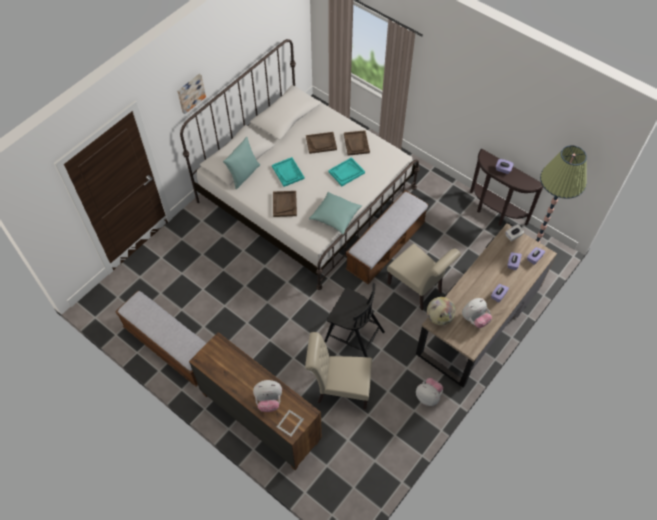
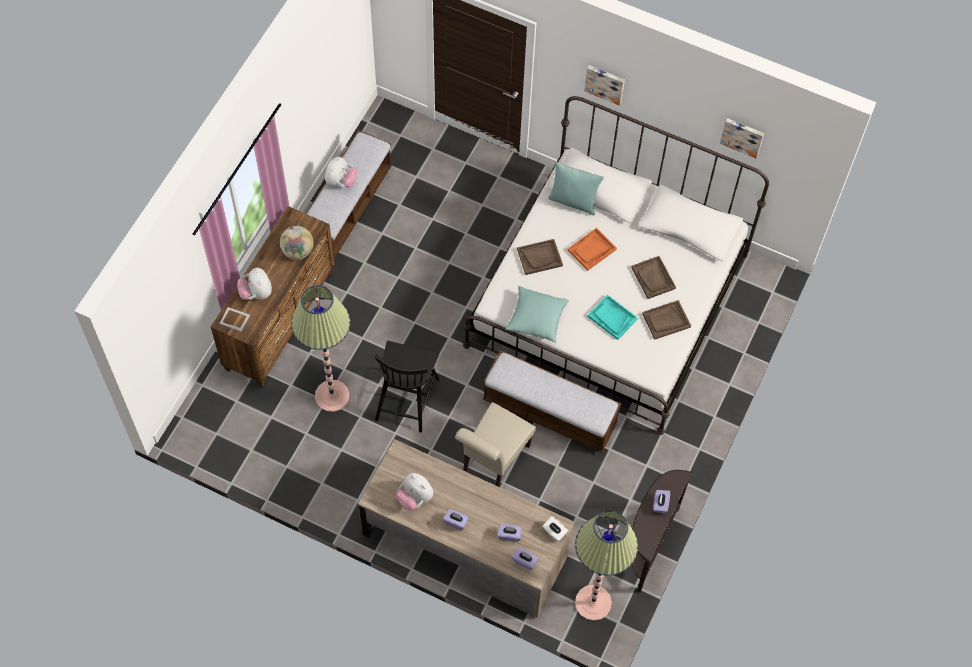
camera: 75 degrees right, 5 degrees up
turquoise tray [272,157,305,187] -> orange tray [568,228,617,271]
beige chair [305,332,372,409] -> floor lamp [291,285,350,412]
plush toy [416,378,443,406] -> plush toy moved to [325,157,358,187]
globe [427,297,456,325] -> globe moved to [280,226,314,260]
none -> picture [720,118,764,158]

